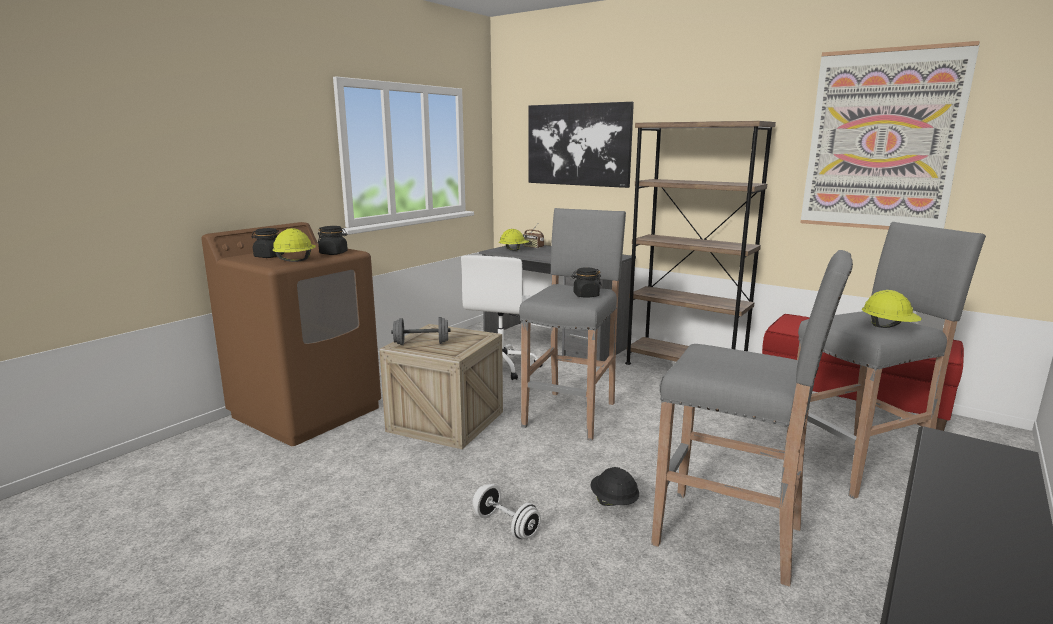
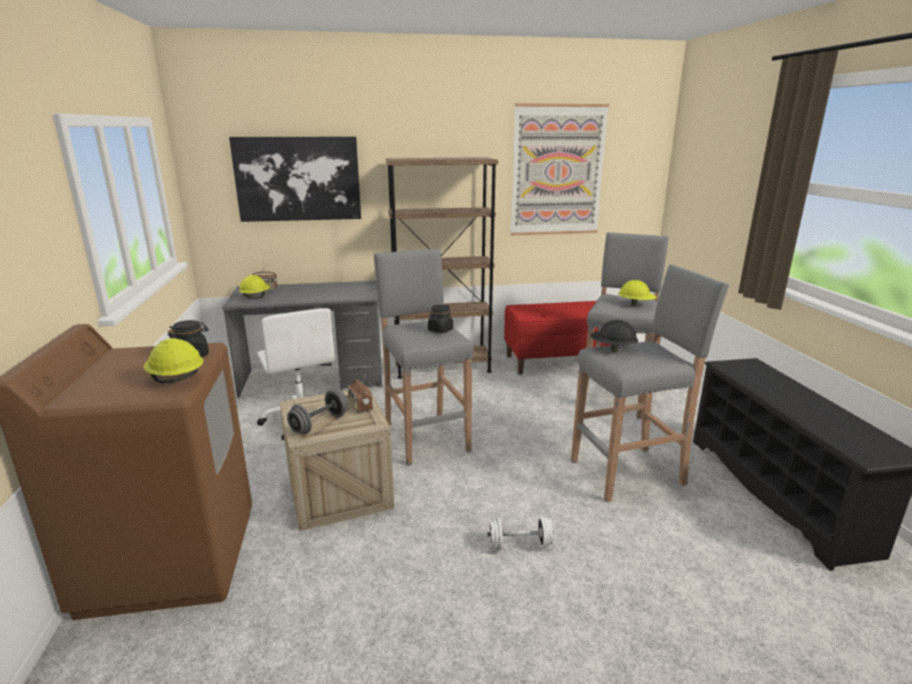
camera: 45 degrees left, 5 degrees up
black jar [251,228,284,258] -> none
black hard hat [590,467,639,506] -> black hard hat moved to [590,320,638,352]
none -> radio [347,376,373,413]

